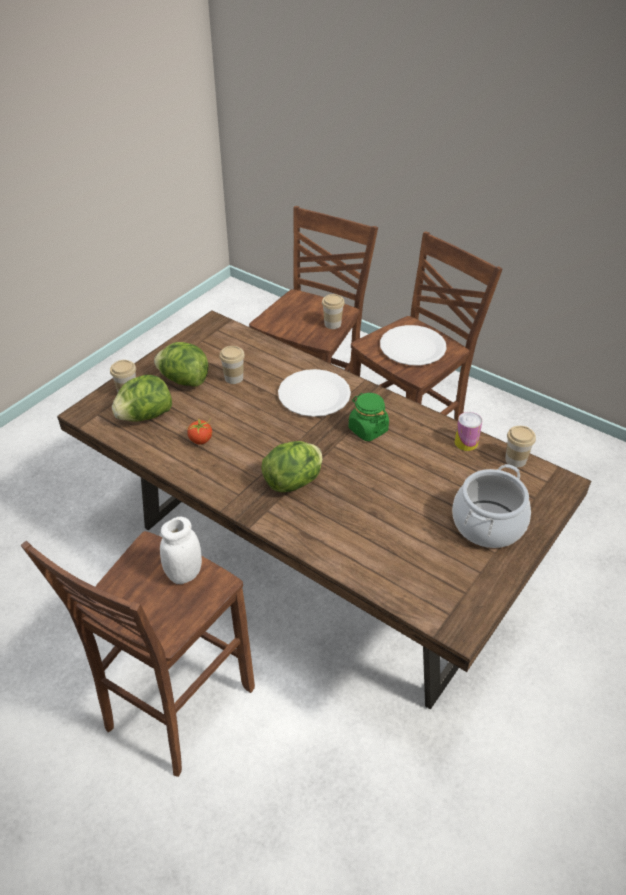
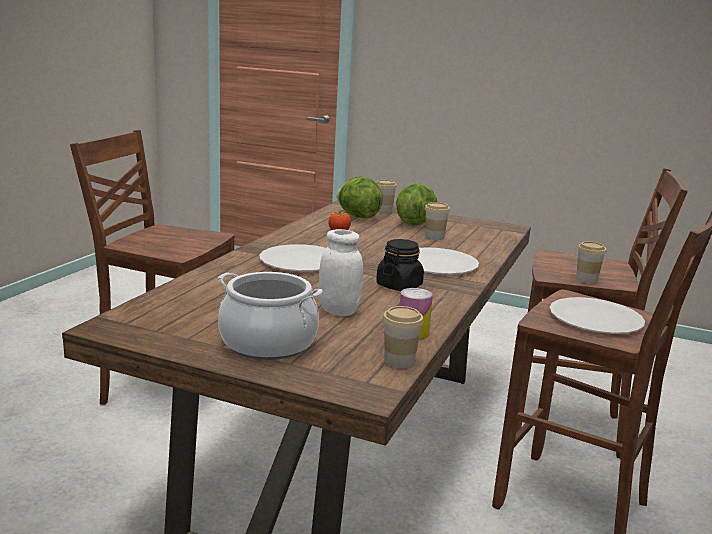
camera: 75 degrees right, 25 degrees down
white jar [160,517,202,584] -> white jar moved to [319,229,363,316]
lettuce [261,441,323,492] -> white plate [259,244,326,271]
green jar [349,393,389,441] -> black jar [376,239,424,291]

